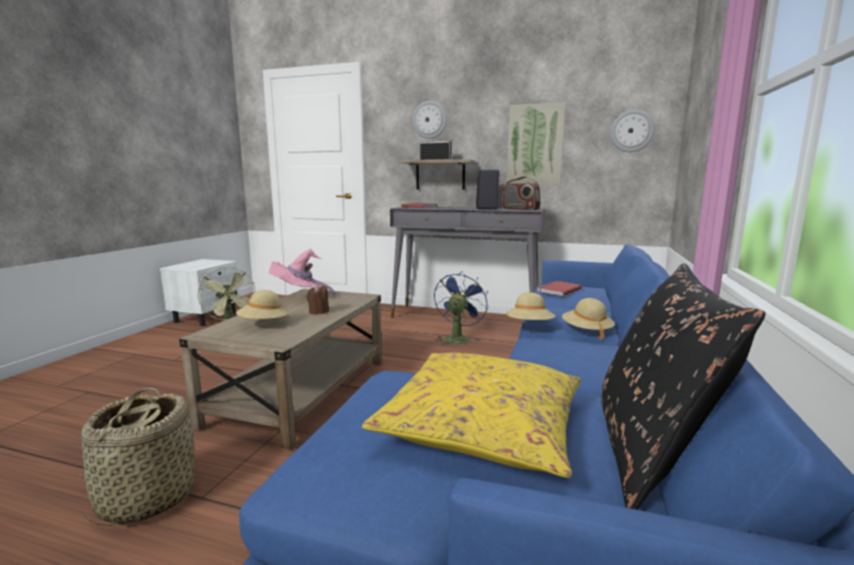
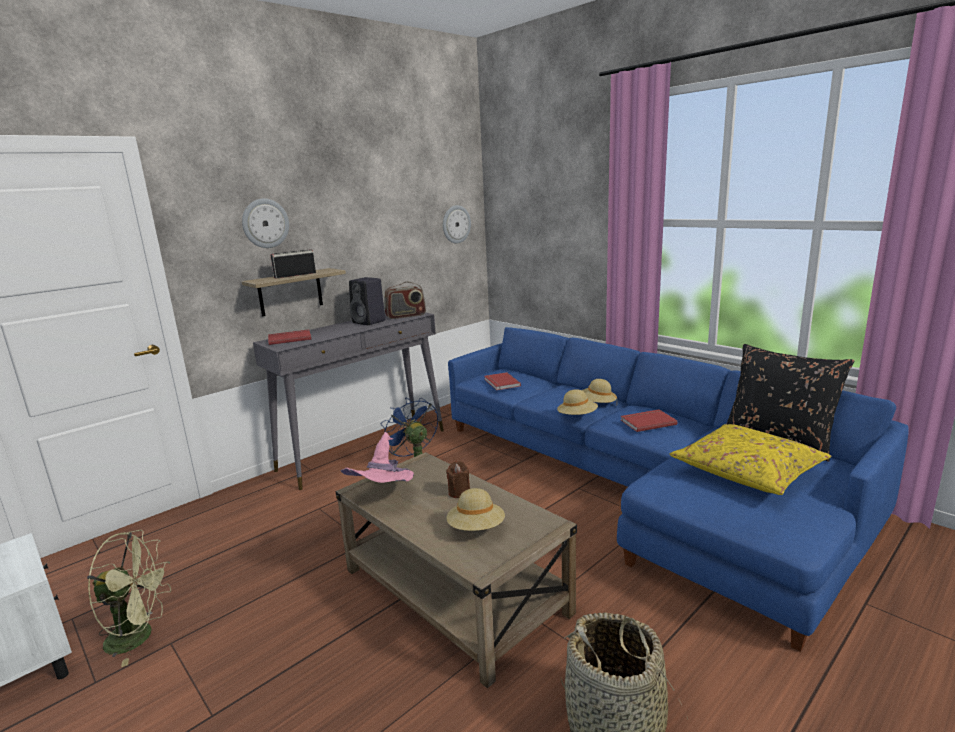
camera: 60 degrees left, 5 degrees up
picture [507,103,565,185] -> none
none -> red book [621,410,678,432]

